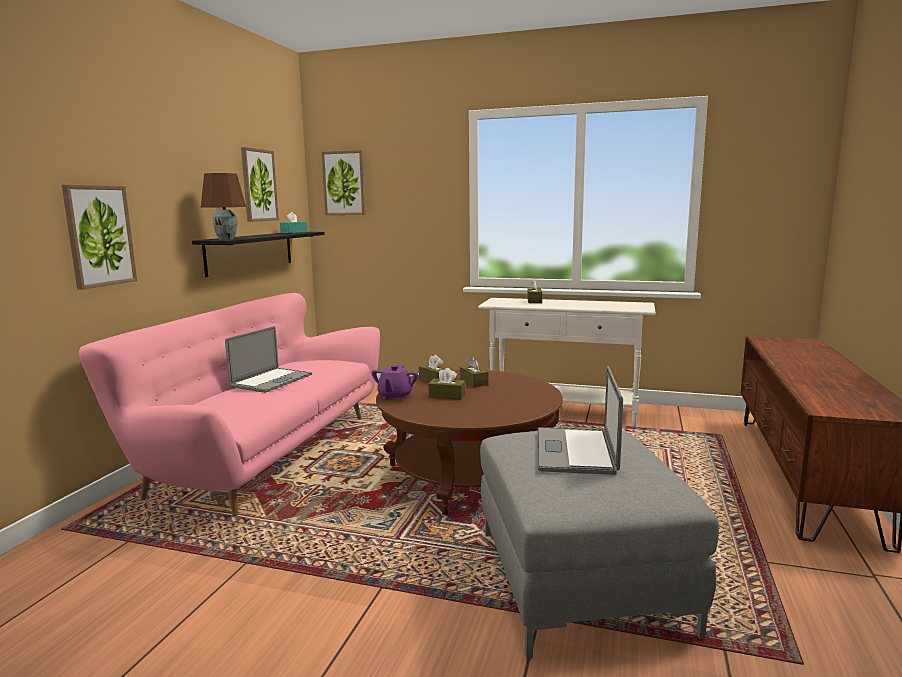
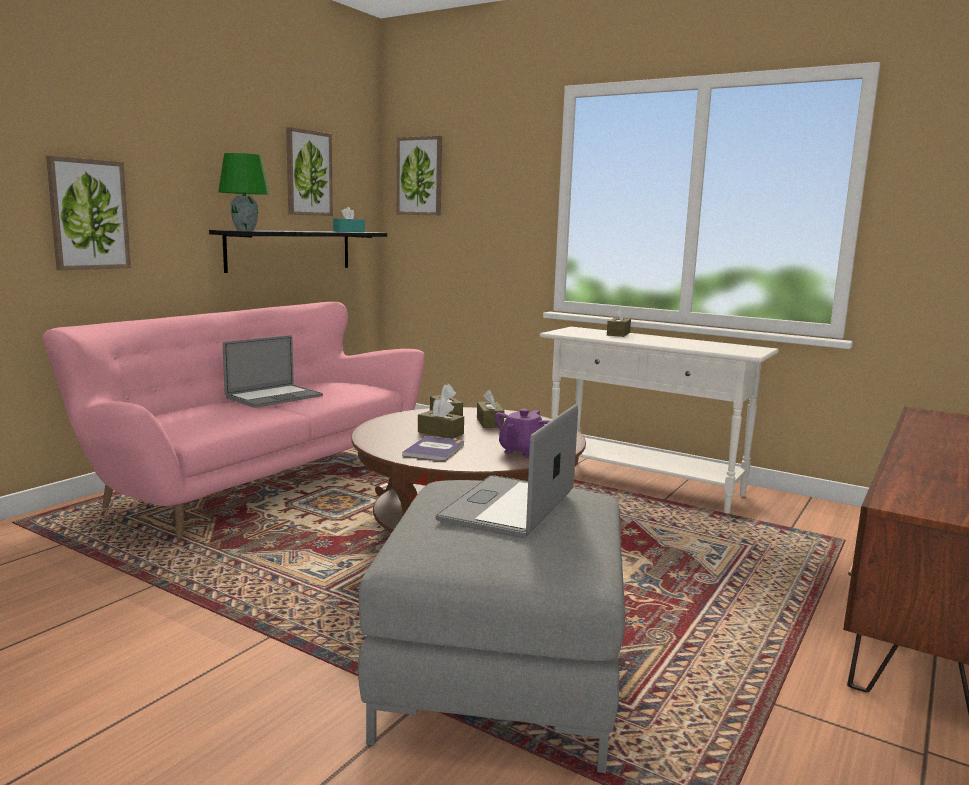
camera: 15 degrees right, 0 degrees up
brown table lamp [201,173,246,240] -> green table lamp [218,153,269,231]
purple teapot [372,365,418,401] -> purple teapot moved to [495,409,550,457]
none -> book [402,436,464,461]

